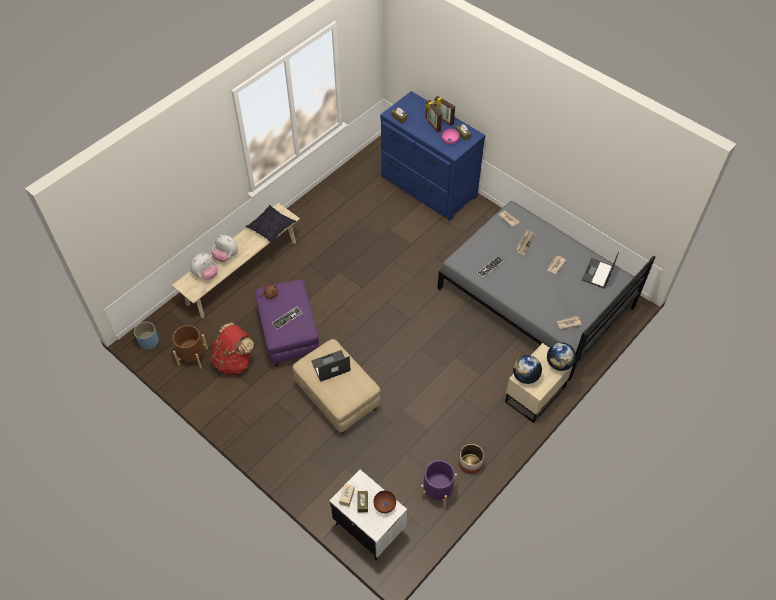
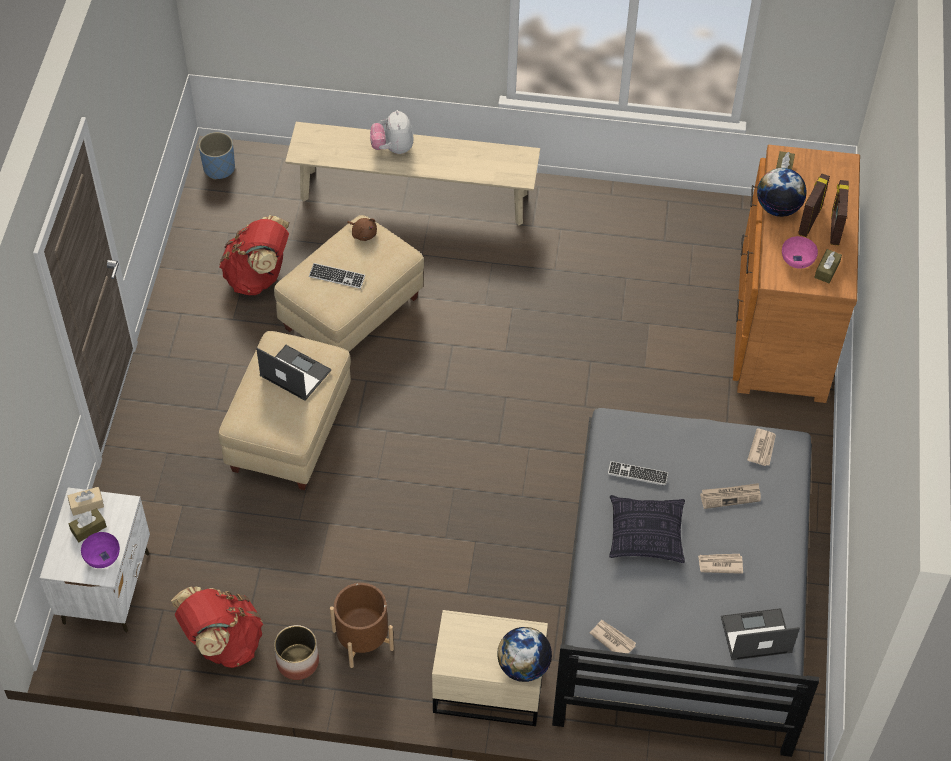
camera: 55 degrees right, 0 degrees up
brown planter [172,325,208,368] -> brown planter moved to [330,583,394,668]
plush toy [190,253,218,280] -> none
pillow [246,205,296,243] -> pillow moved to [609,495,685,563]
purple ottoman [255,280,319,367] -> beige ottoman [274,215,424,352]
brown bowl [373,491,396,513] -> purple bowl [81,532,120,568]
blue dresser [380,91,486,221] -> brown dresser [733,145,860,403]
purple planter [420,460,457,508] -> red backpack [171,586,263,668]
globe [513,355,542,384] -> globe moved to [757,168,807,217]

